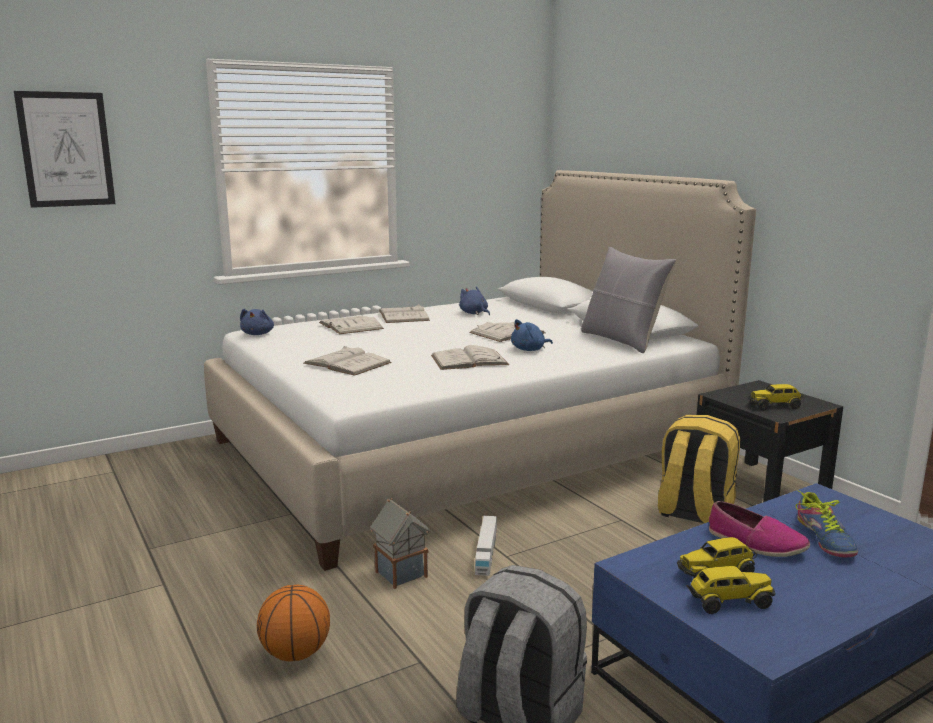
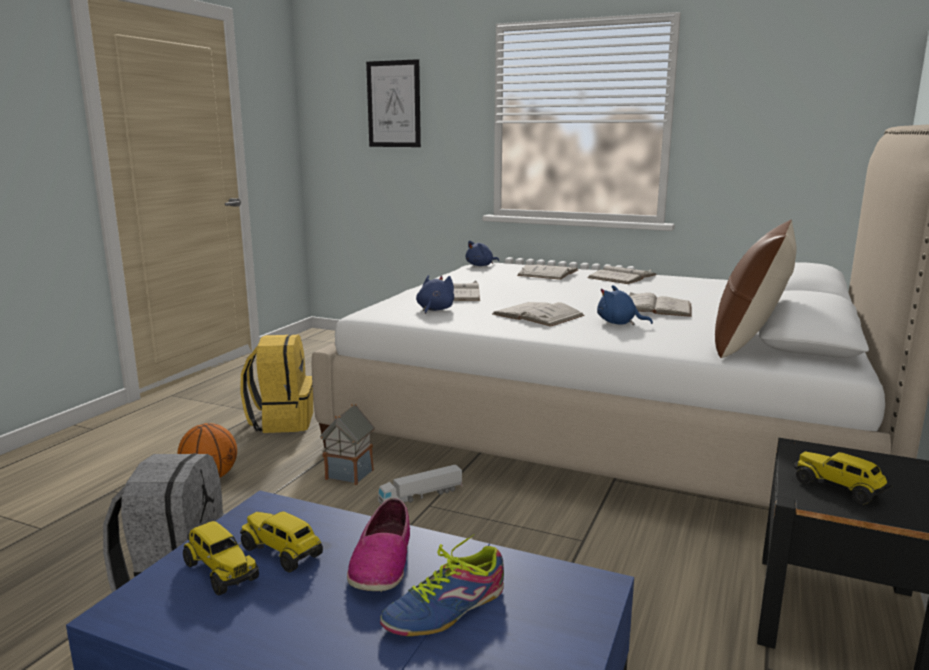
camera: 55 degrees right, 0 degrees up
blue plush toy [459,286,490,315] -> blue plush toy moved to [416,275,454,314]
grey pillow [581,247,676,353] -> brown pillow [715,220,796,358]
yellow backpack [658,415,740,524] -> yellow backpack moved to [240,334,313,433]

